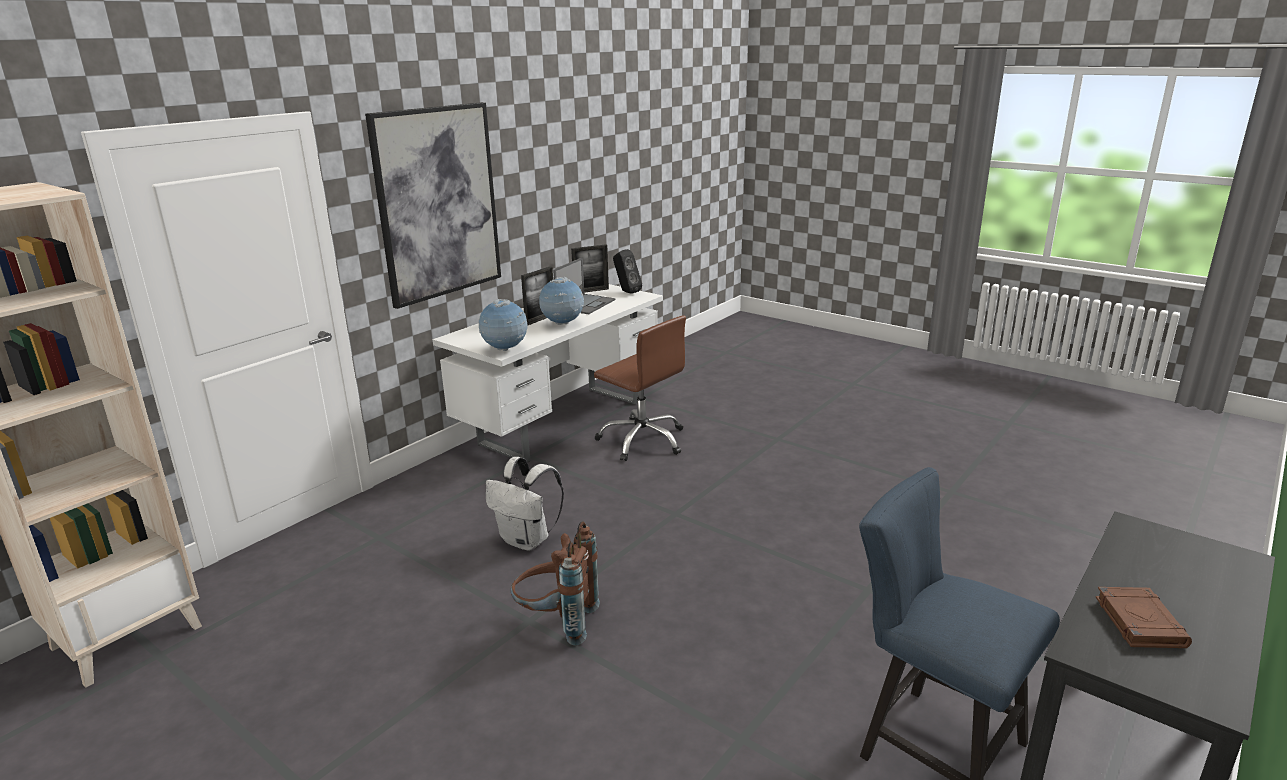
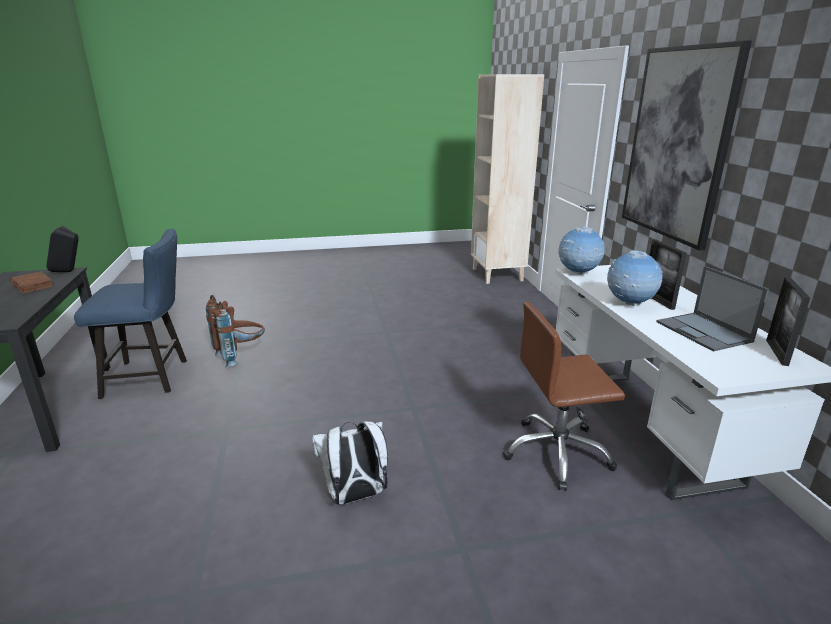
camera: 130 degrees right, 0 degrees up
white backpack [486,457,564,551] -> white backpack moved to [312,421,388,505]
brown backpack [510,521,600,646] -> brown backpack moved to [206,295,265,368]
black speaker [613,249,642,294] -> black speaker moved to [46,226,79,272]

